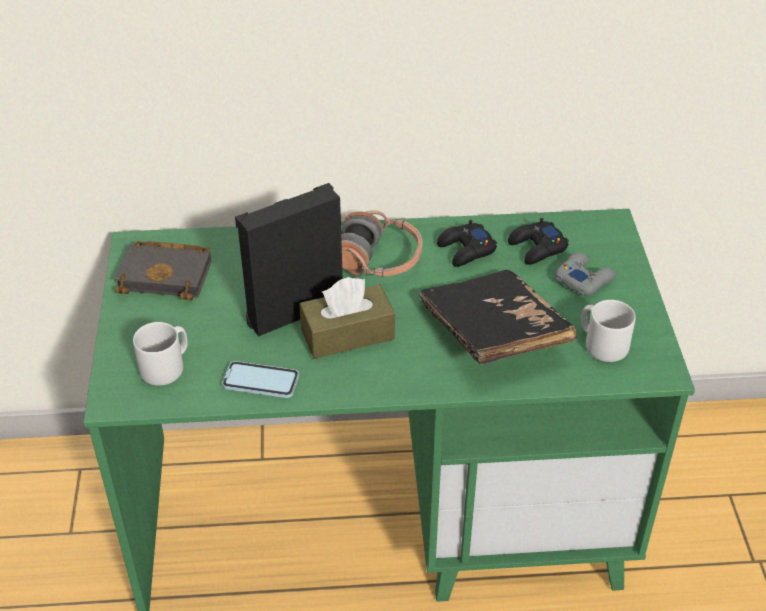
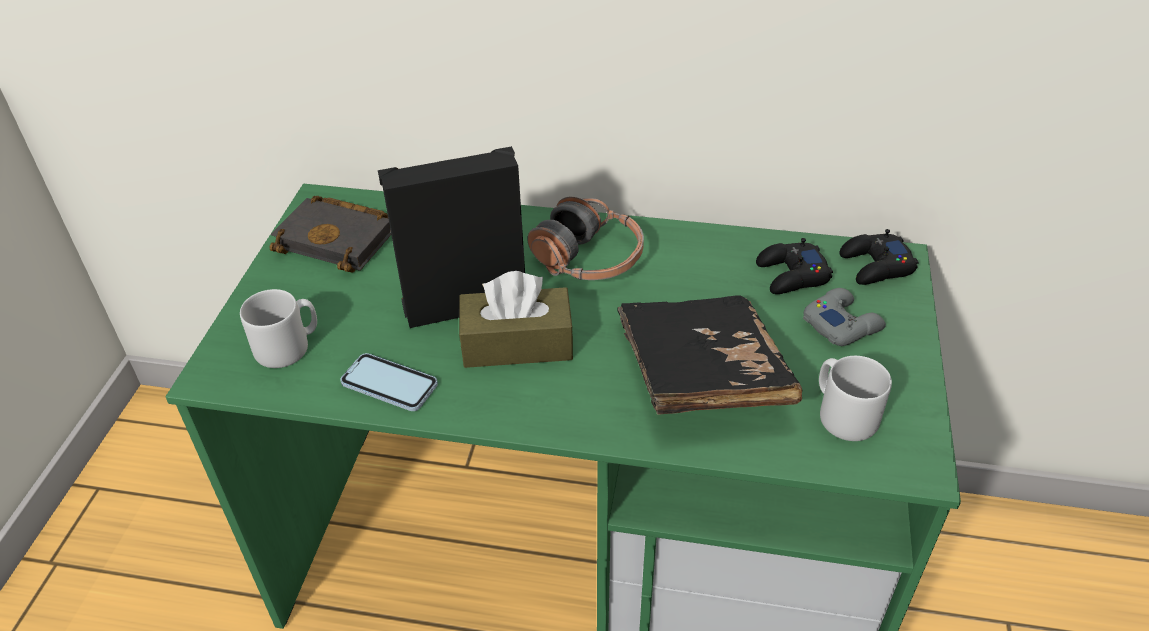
camera: 15 degrees right, 0 degrees up
black game controller [437,220,497,267] -> black game controller moved to [840,229,919,285]

